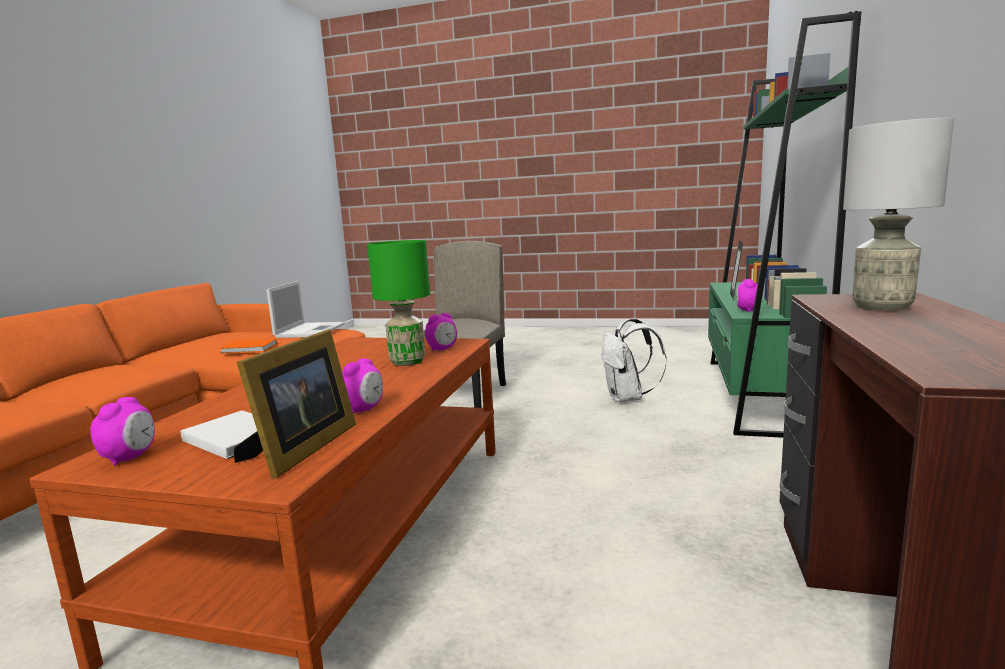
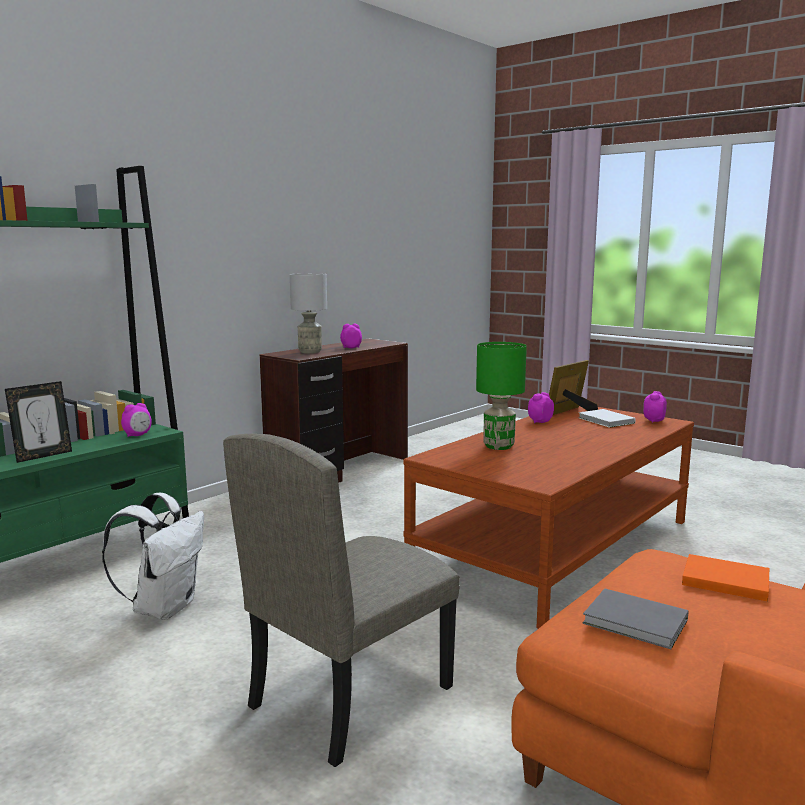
camera: 155 degrees left, 0 degrees up
laptop [266,281,345,338] -> grey book [583,588,689,649]
alarm clock [425,313,457,351] -> alarm clock moved to [340,324,362,348]

